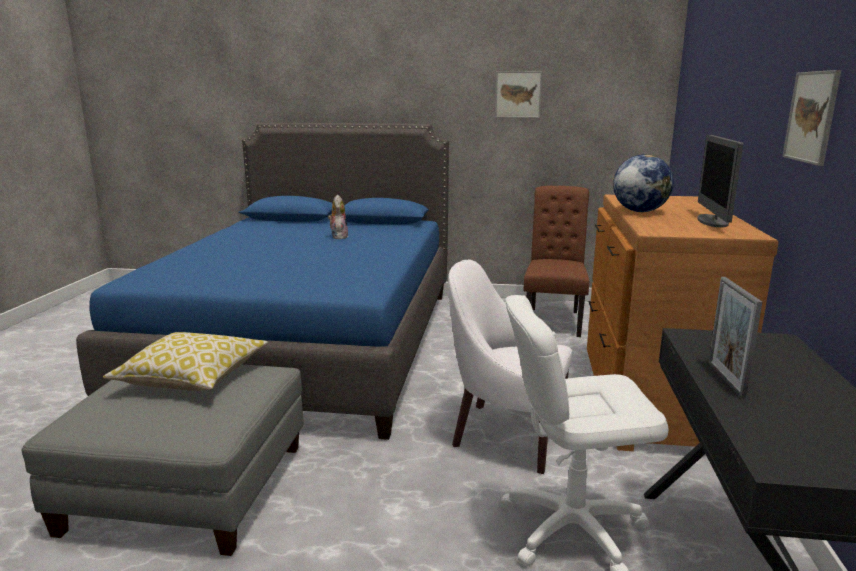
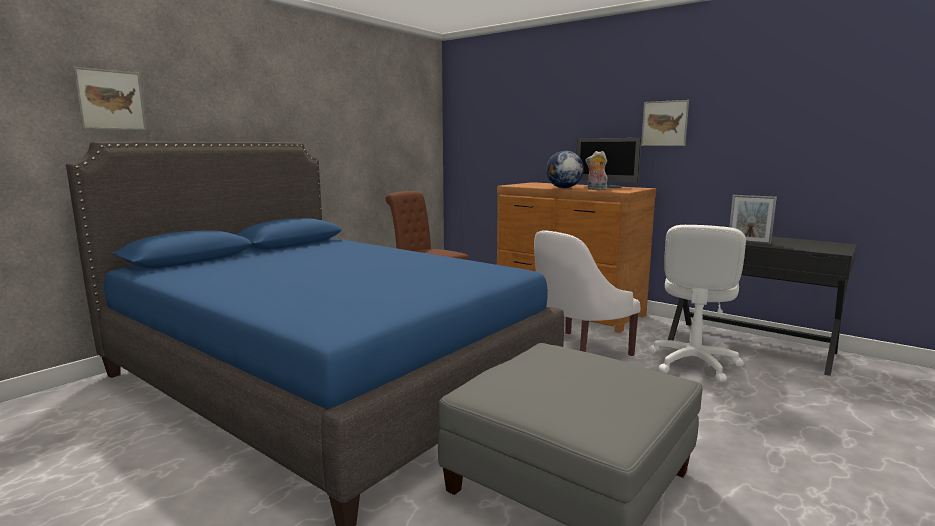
camera: 60 degrees left, 5 degrees down
pillow [103,332,268,391] -> none
plush toy [328,195,348,239] -> plush toy moved to [586,151,608,190]
picture [495,71,542,118] -> picture moved to [73,67,146,130]

